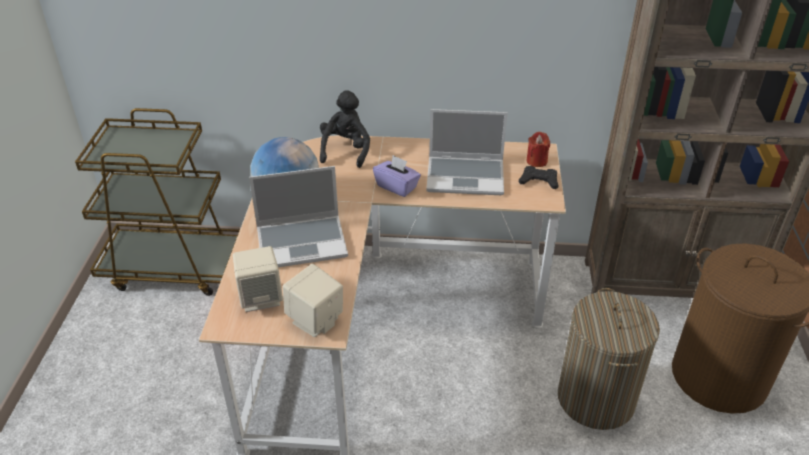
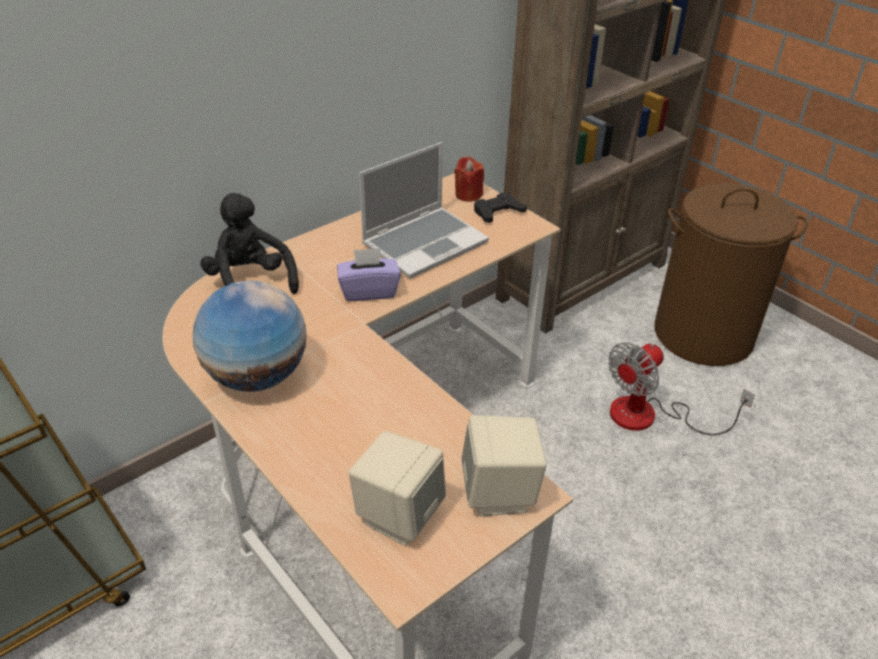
camera: 45 degrees left, 0 degrees up
laptop [249,166,348,267] -> none
laundry basket [558,288,660,430] -> fan [608,343,755,435]

